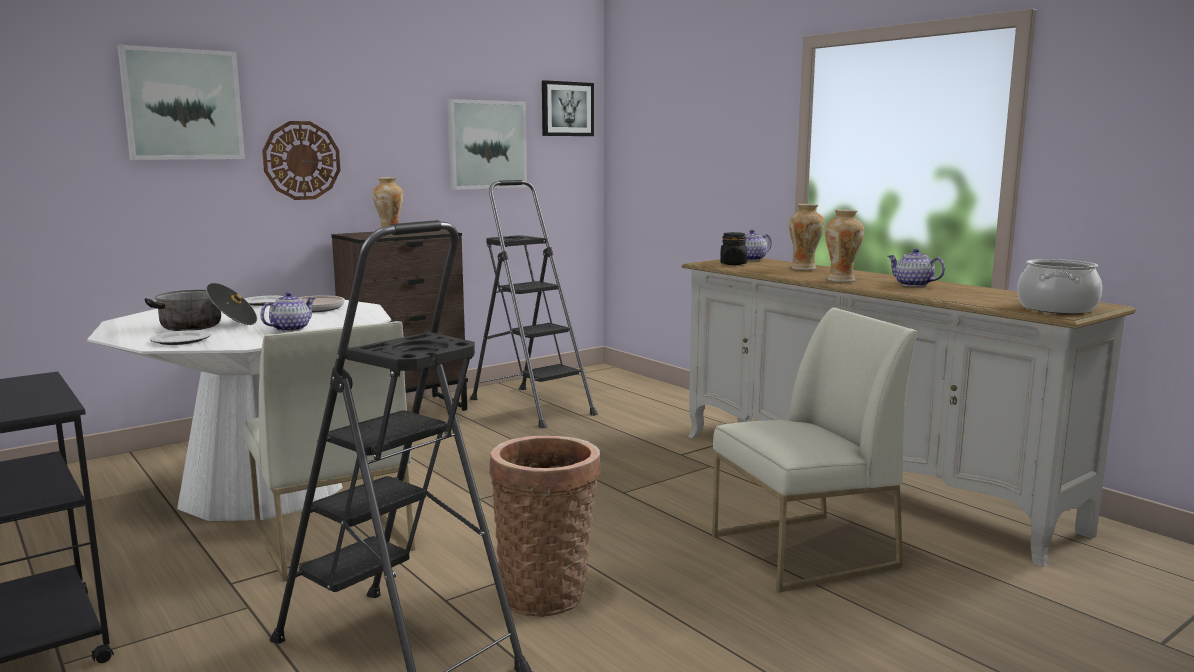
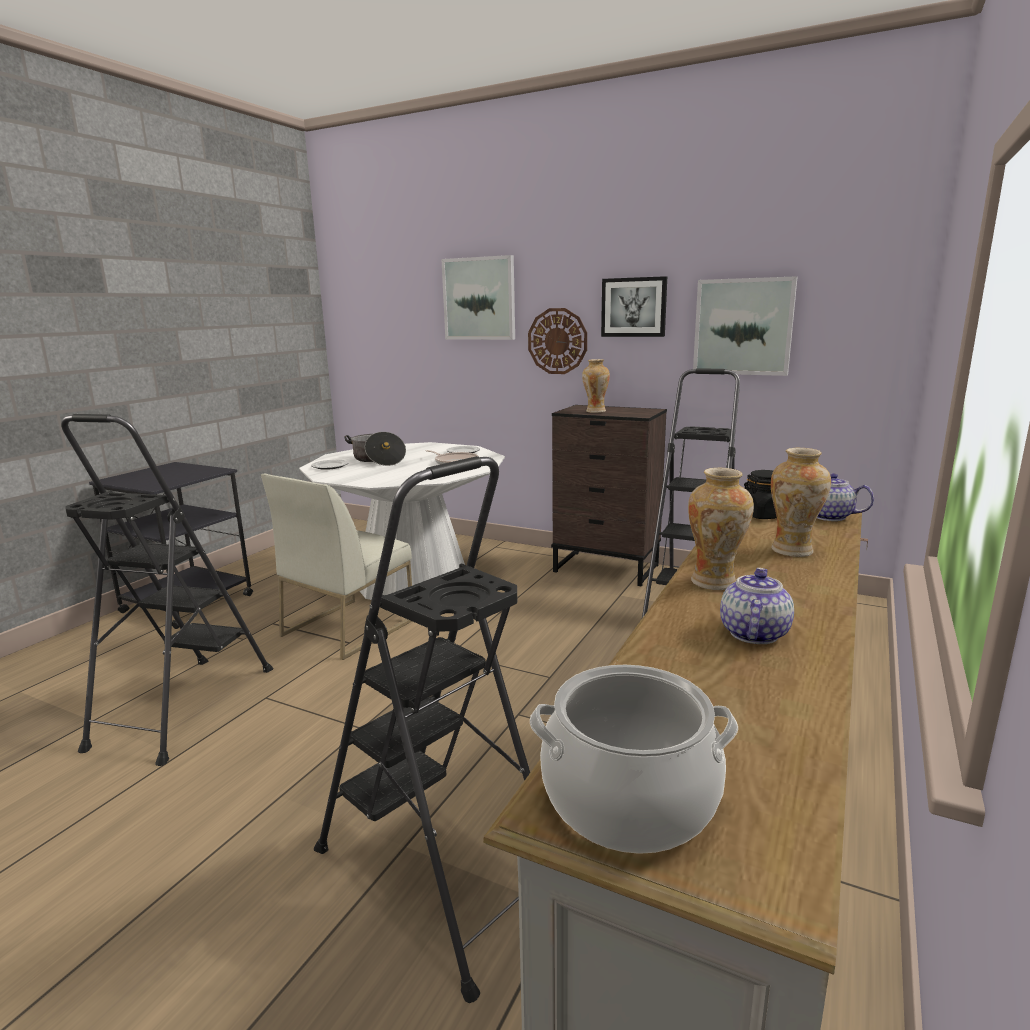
camera: 65 degrees right, 5 degrees up
teapot [260,292,316,332] -> none
basket [489,436,601,617] -> none
picture [542,80,594,136] -> picture moved to [601,276,667,337]
white chair [712,308,917,593] -> step ladder [314,456,530,1003]

